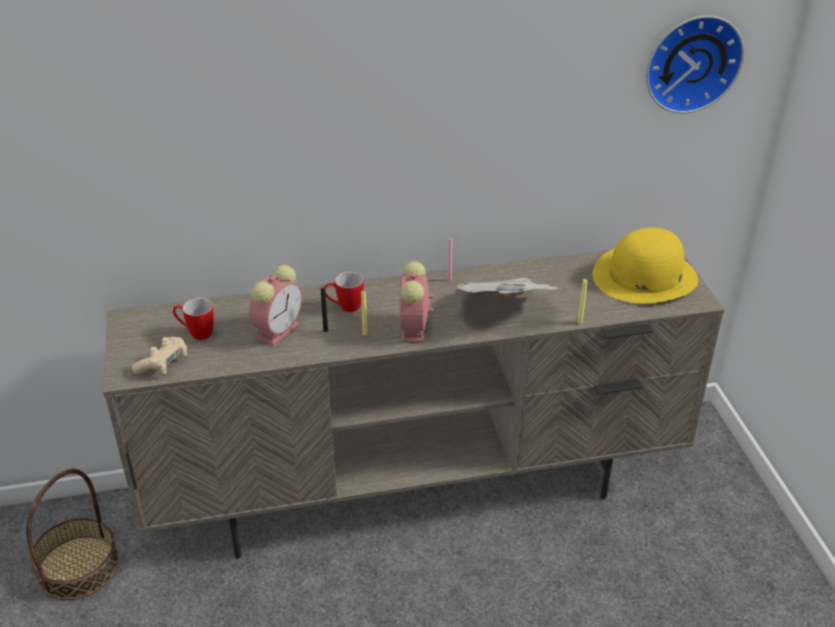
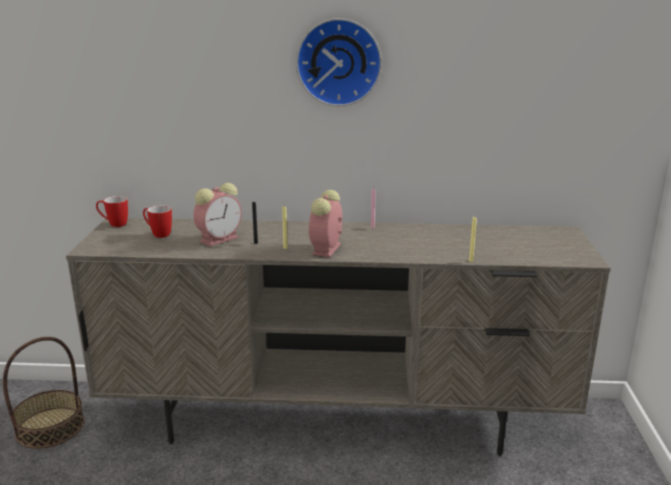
camera: 15 degrees right, 15 degrees down
beige game controller [132,337,187,374] -> none
mug [324,272,364,312] -> mug moved to [96,196,128,227]
newspaper [456,278,558,297] -> none
yellow hat [592,228,698,303] -> none
wall clock [646,15,744,113] -> wall clock moved to [296,18,382,106]

